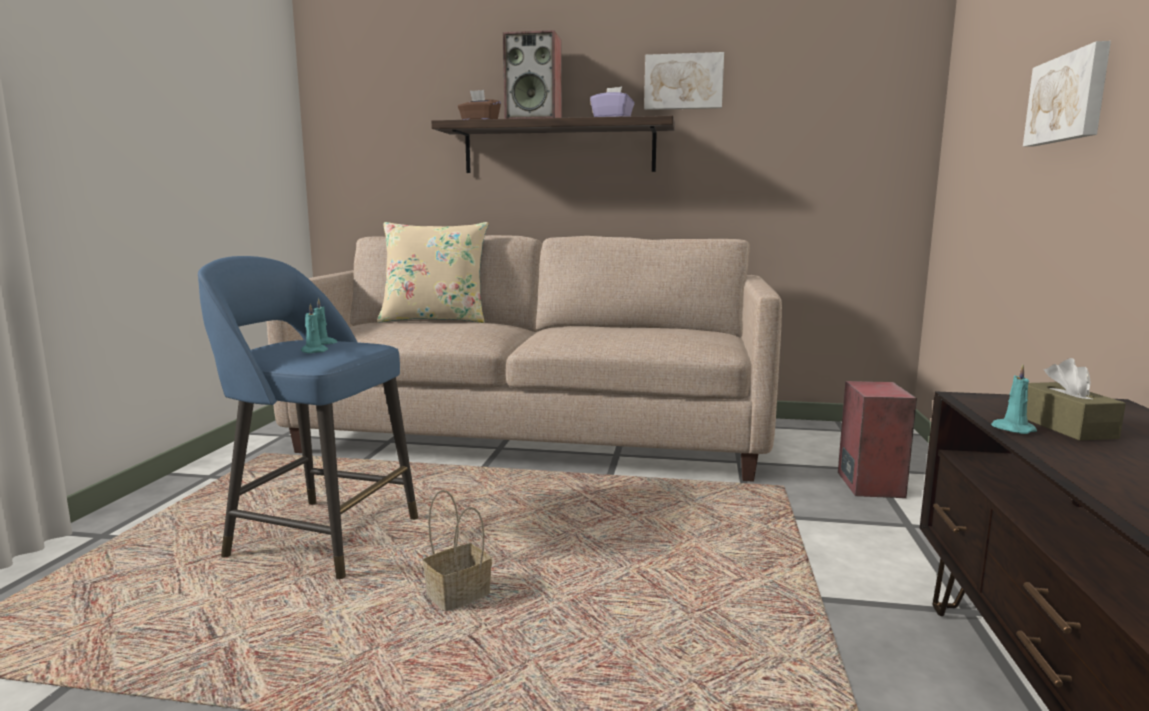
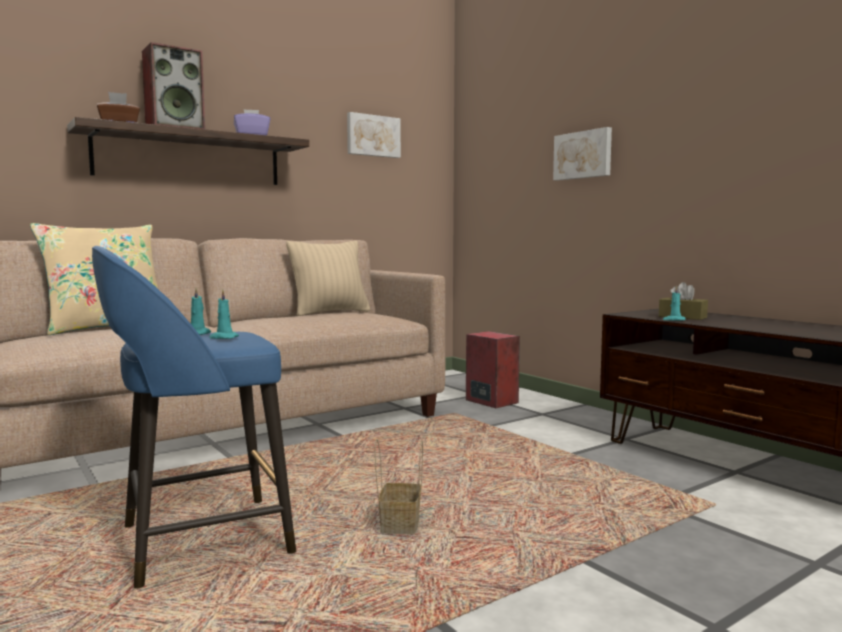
camera: 45 degrees left, 5 degrees down
picture [644,52,724,110] -> picture moved to [347,112,401,158]
none -> beige pillow [286,241,370,316]

